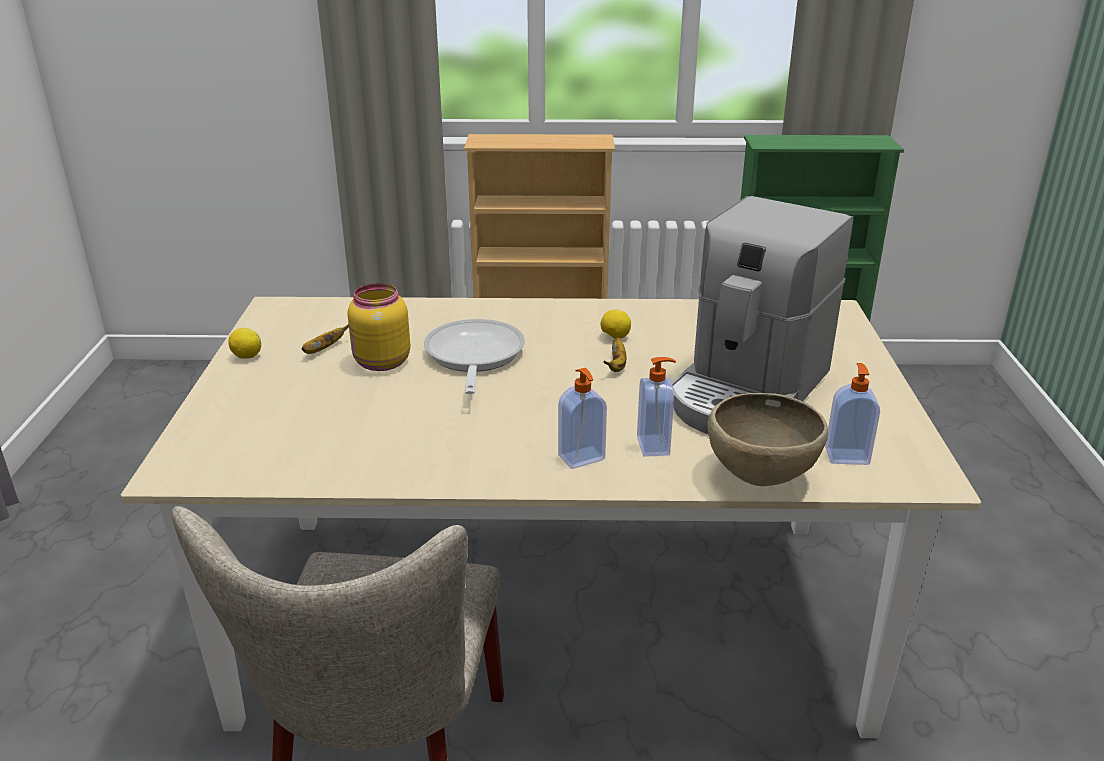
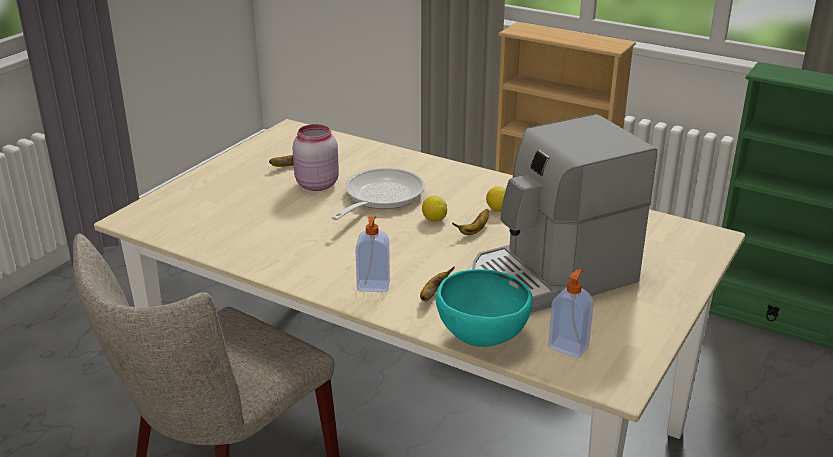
camera: 30 degrees right, 0 degrees up
lemon [228,328,261,359] -> lemon moved to [422,196,447,222]
yellow jar [347,283,410,371] -> pink jar [293,124,339,191]
soap dispenser [637,357,676,457] -> banana [420,266,454,301]
brown bowl [707,393,828,486] -> turquoise bowl [436,269,533,347]

